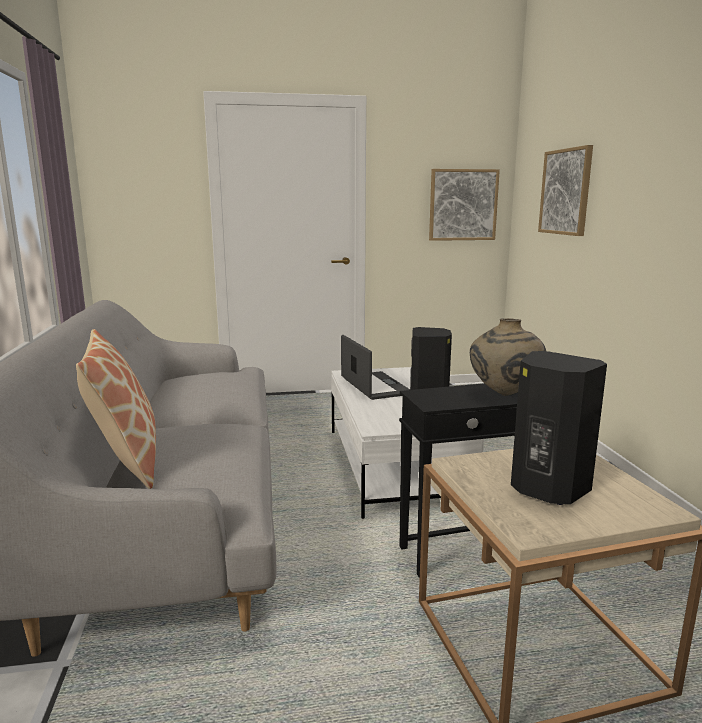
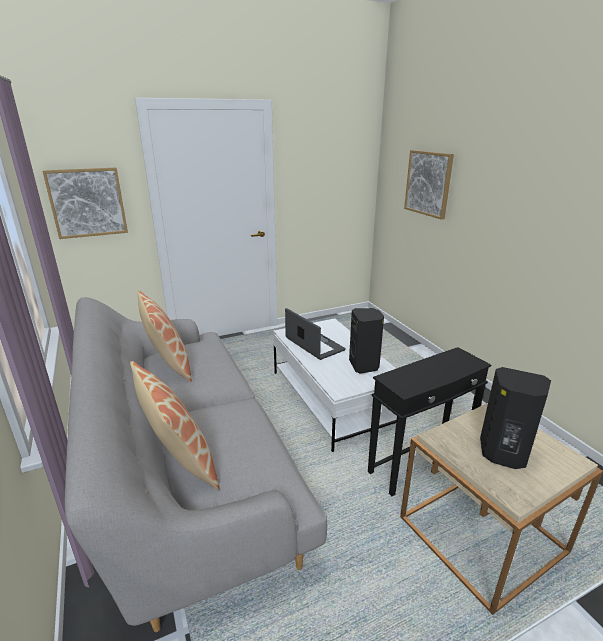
camera: 15 degrees left, 10 degrees up
picture [429,169,500,241] -> picture moved to [42,168,128,239]
beige vase [470,318,546,396] -> none
none -> pillow [137,290,192,382]

